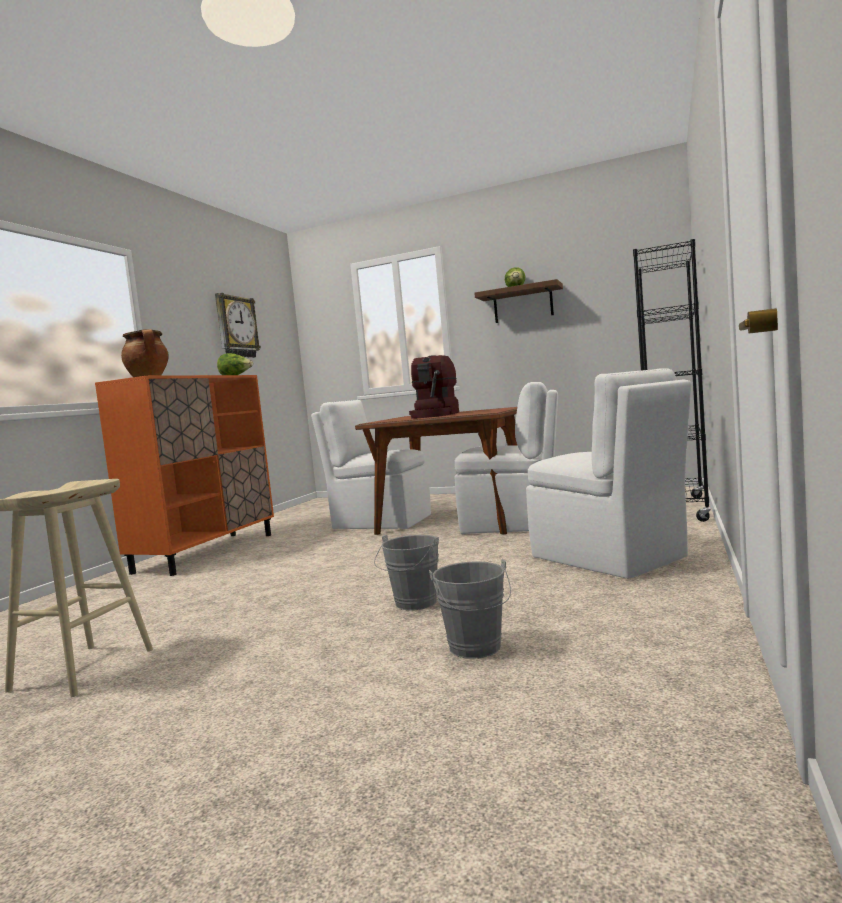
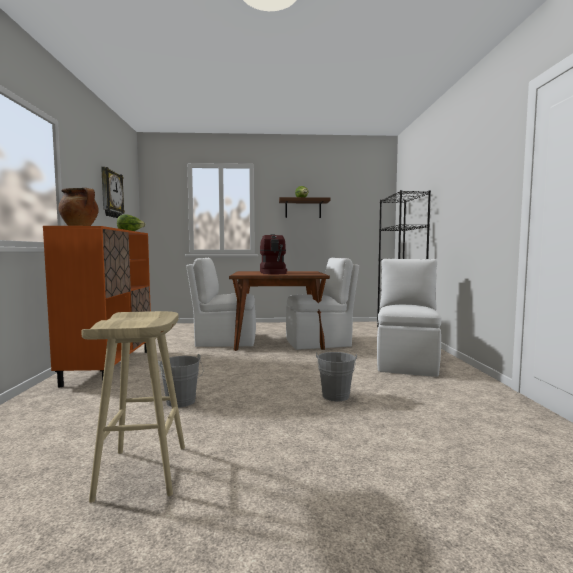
camera: 25 degrees left, 0 degrees up
grey bucket [429,559,511,659] -> grey bucket moved to [158,354,203,408]
white chair [526,368,692,579] -> white chair turned 105 degrees counterclockwise [377,259,441,377]

